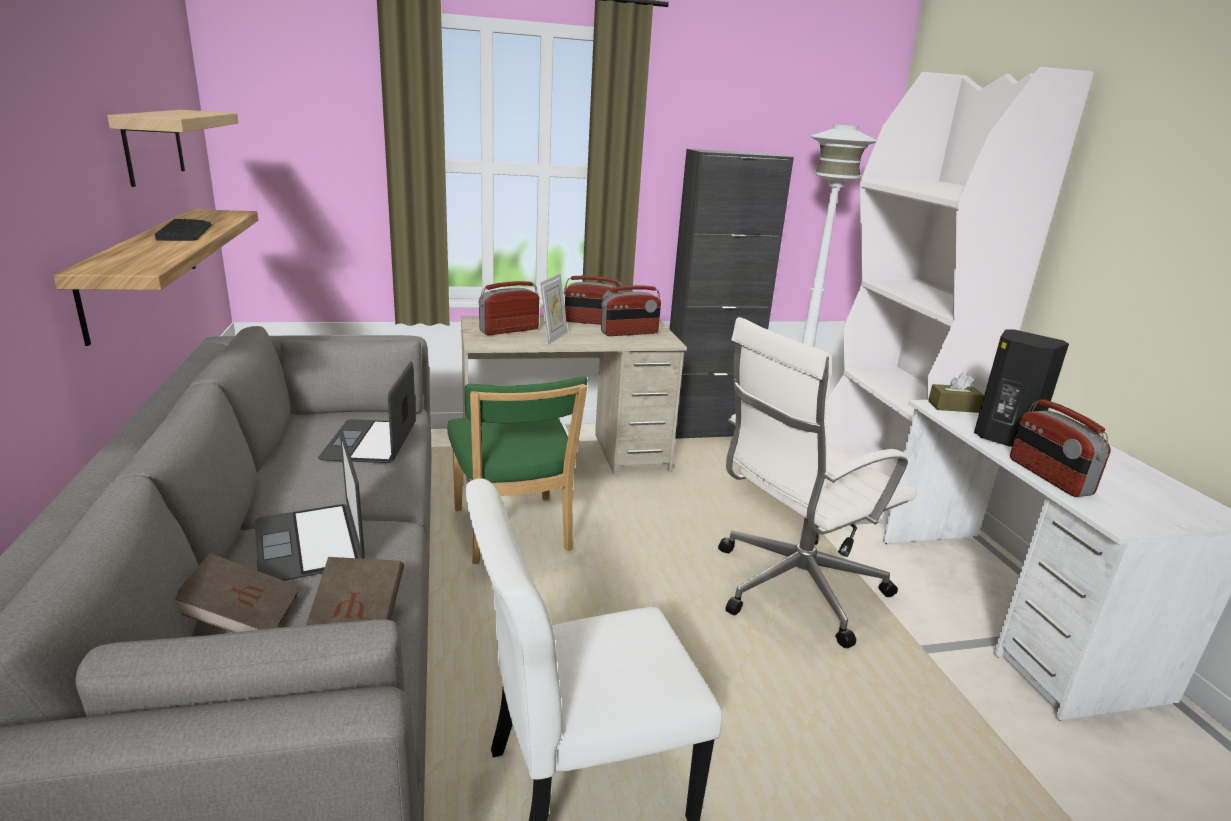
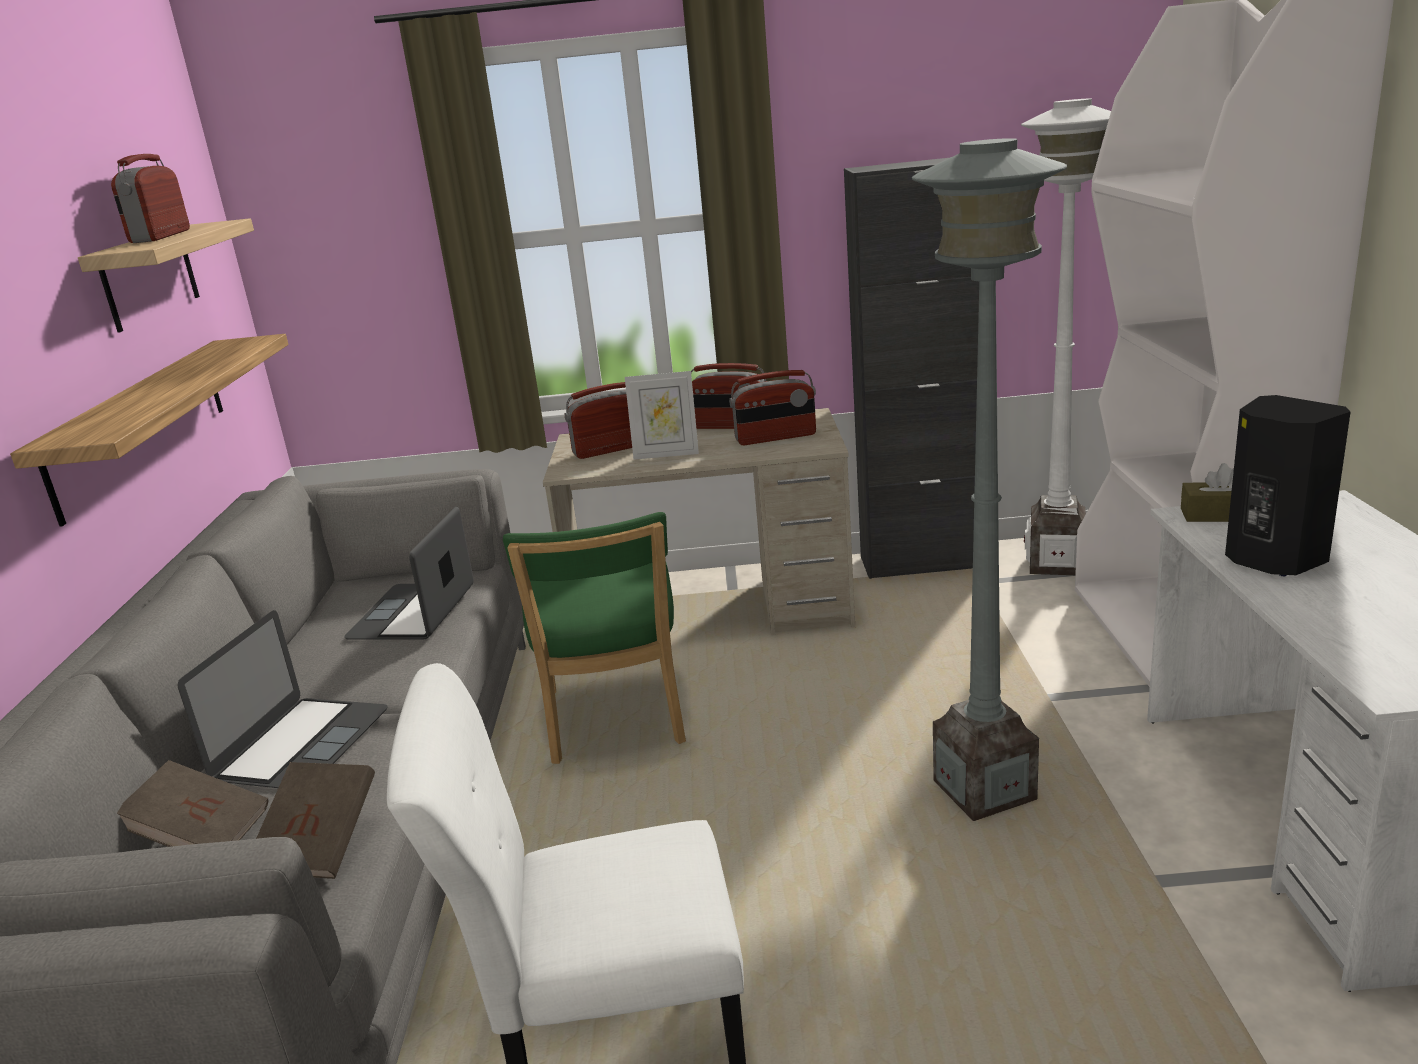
camera: 15 degrees right, 0 degrees up
keyboard [155,219,211,241] -> none
laptop [255,430,365,581] -> laptop turned 150 degrees counterclockwise [177,610,388,788]
picture frame [540,273,568,345] -> picture frame turned 60 degrees clockwise [625,371,699,460]
white office chair [718,317,917,649] -> grey floor lamp [912,138,1067,821]
radio [1010,399,1111,497] -> radio moved to [111,154,190,243]

